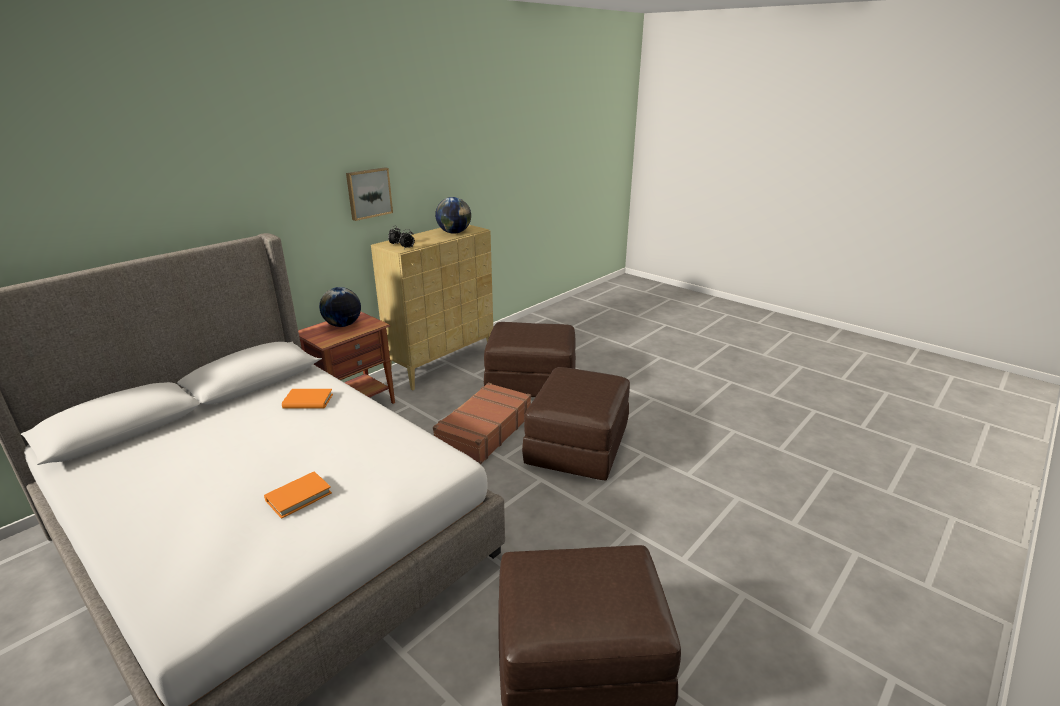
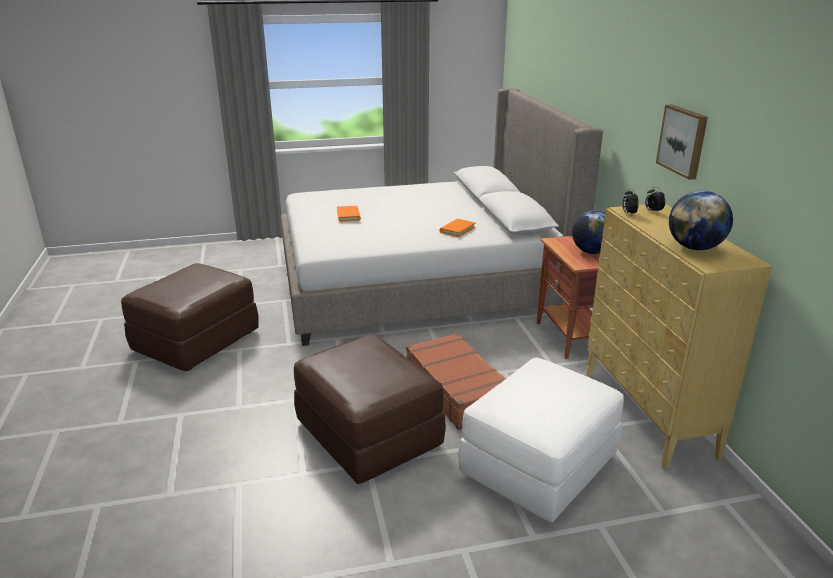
camera: 125 degrees right, 0 degrees up
brown ottoman [484,322,576,397] -> white ottoman [458,358,624,523]

